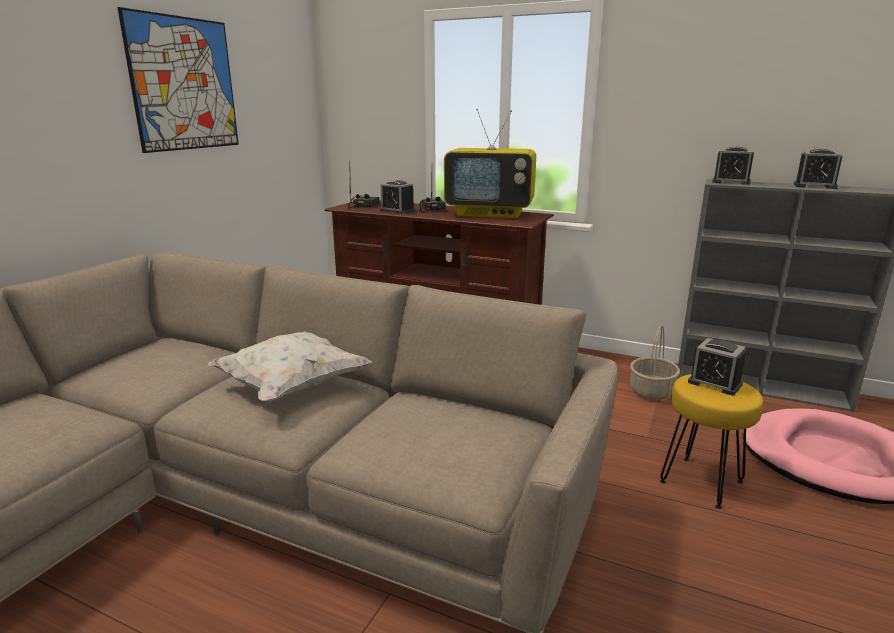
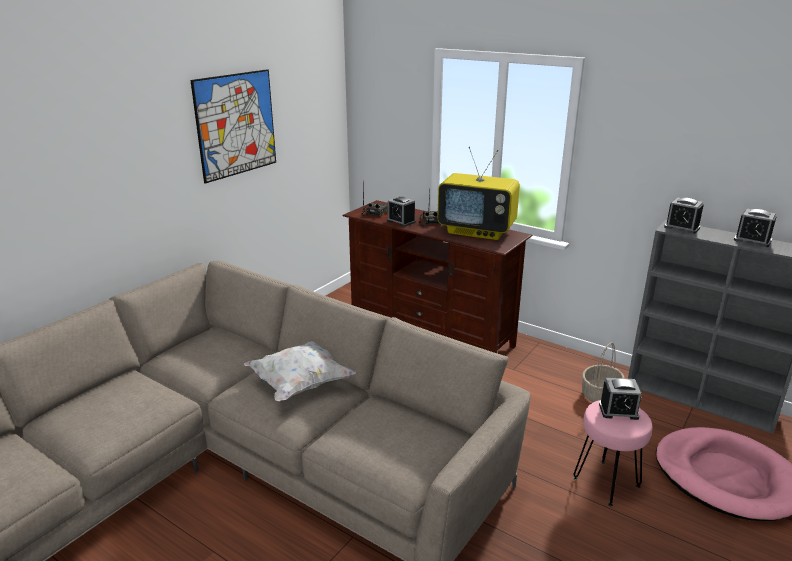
camera: 10 degrees right, 5 degrees up
yellow stool [660,374,764,509] -> pink stool [573,400,652,506]
alarm clock [688,338,747,395] -> alarm clock turned 45 degrees counterclockwise [599,378,642,420]

